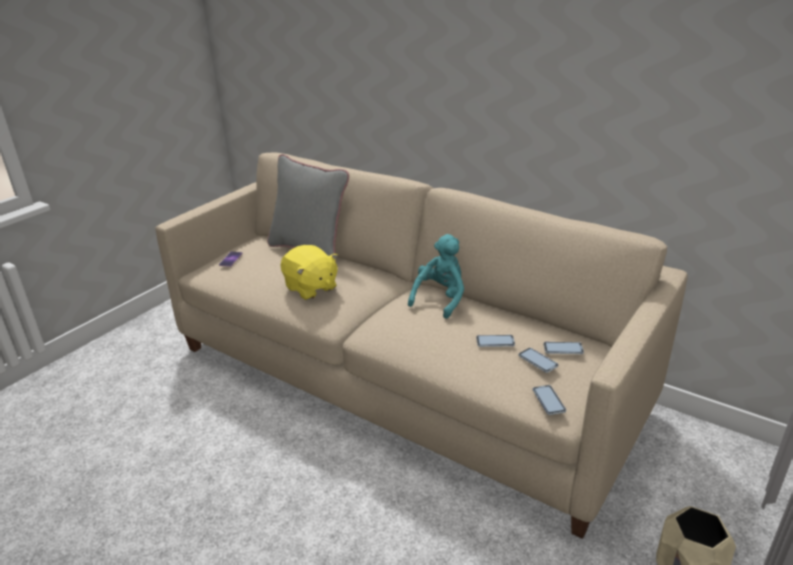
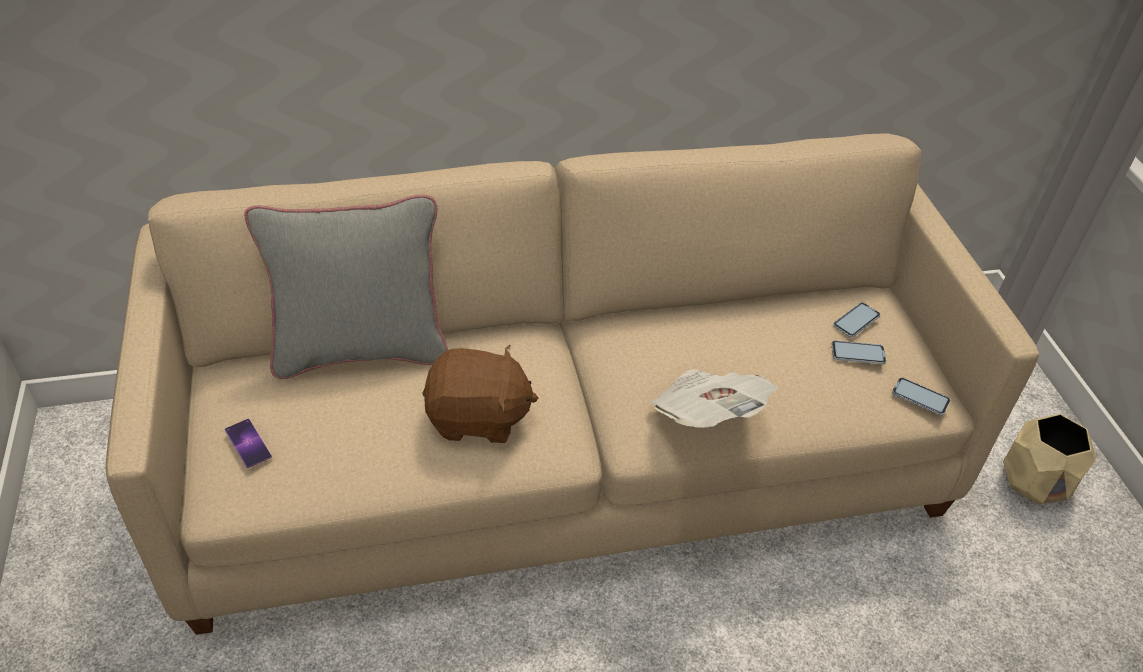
camera: 50 degrees left, 15 degrees up
yellow plush toy [281,245,338,300] -> brown plush toy [423,345,538,443]
turquoise plush toy [408,234,464,319] -> none
phone [476,335,515,347] -> none
none -> newspaper [649,369,778,428]

